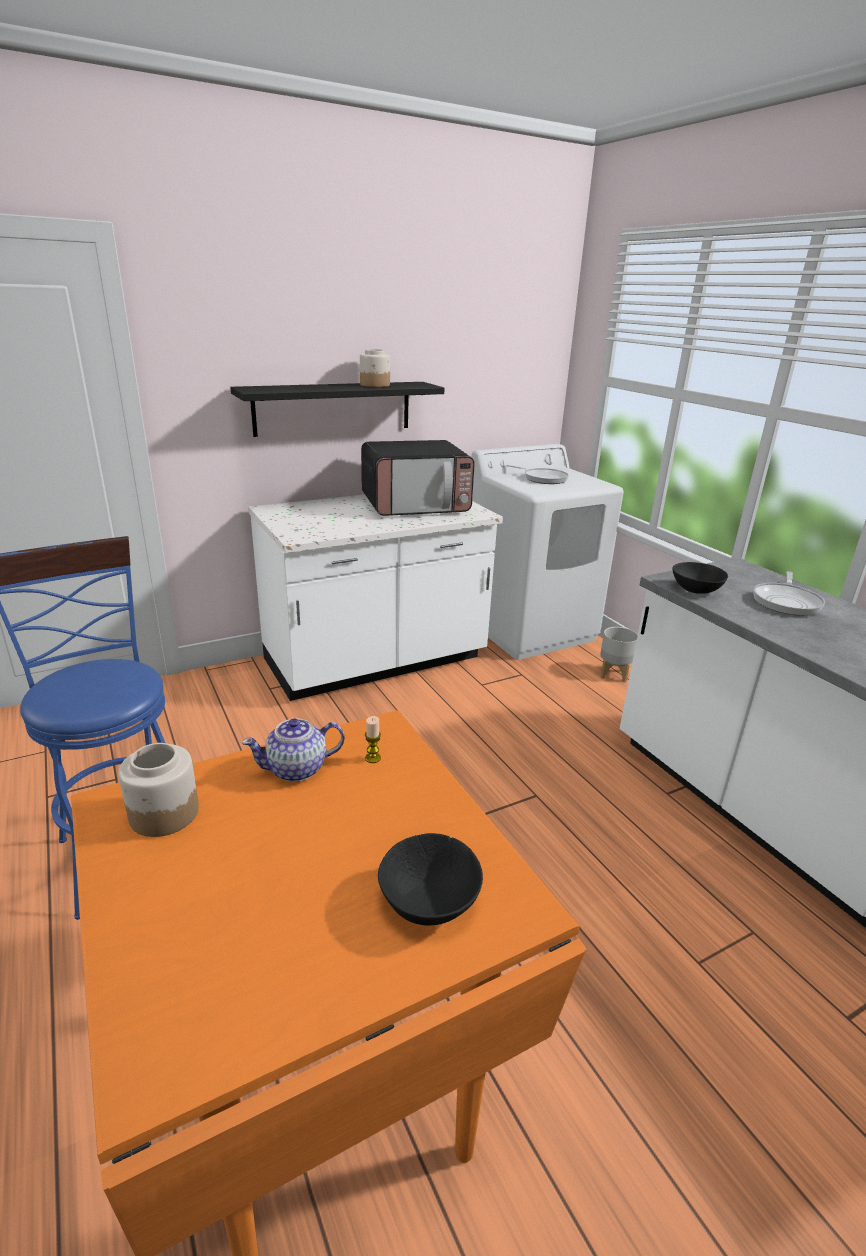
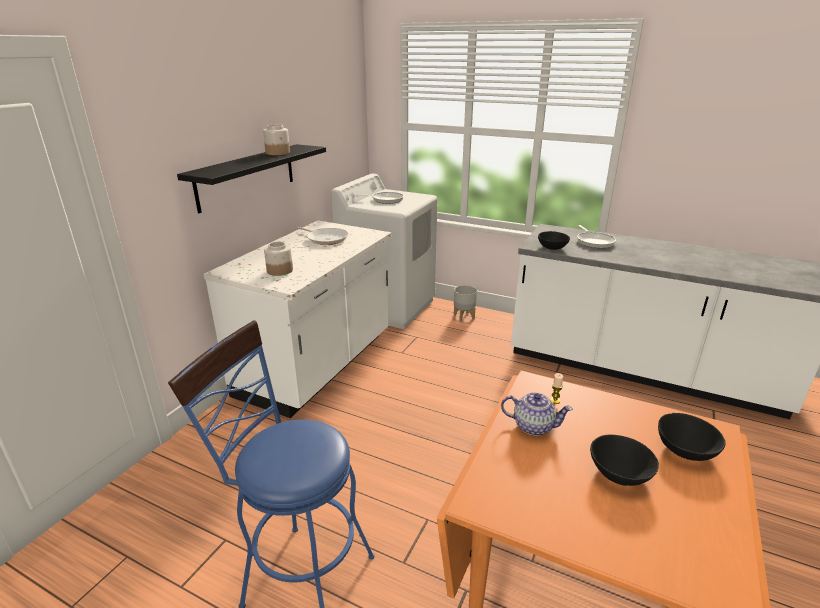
camera: 35 degrees left, 0 degrees up
jar [118,743,199,837] -> jar moved to [264,242,293,276]
teapot [242,718,345,782] -> teapot turned 105 degrees counterclockwise [501,393,573,436]
microwave [361,440,475,516] -> frying pan [298,227,348,245]
none -> black bowl [590,435,659,486]

